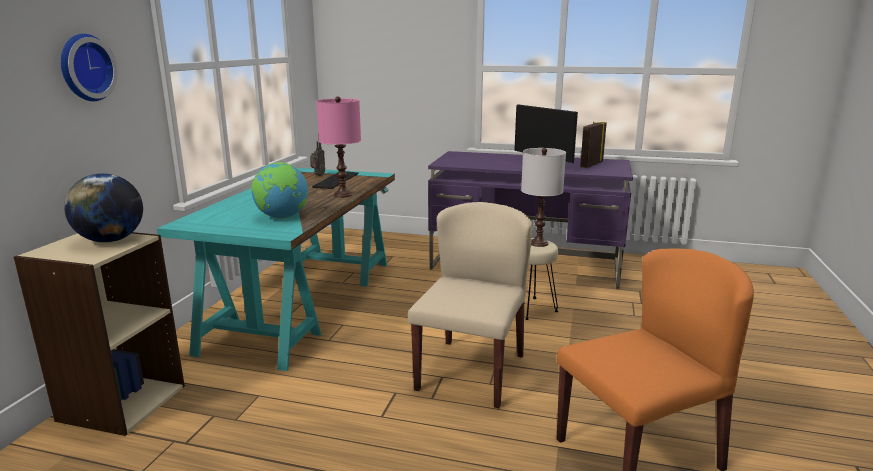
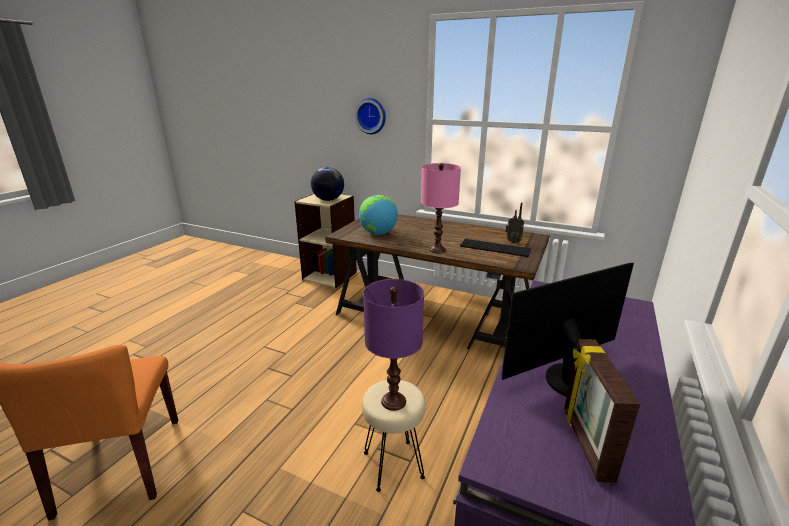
camera: 100 degrees right, 5 degrees up
turquoise desk [157,168,395,371] -> brown desk [325,214,550,349]
beige chair [408,202,532,408] -> none
white table lamp [521,148,566,247] -> purple table lamp [363,279,424,411]
picture frame [580,122,607,168] -> picture frame turned 135 degrees counterclockwise [564,339,640,483]

